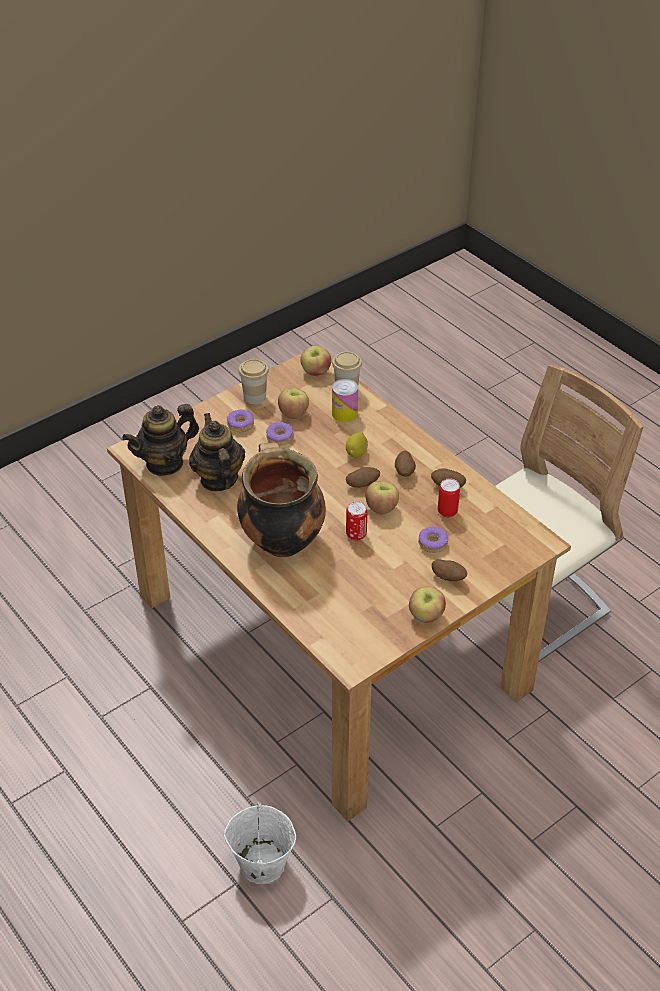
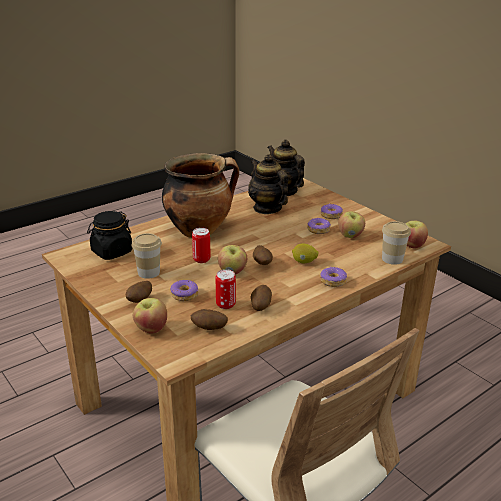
camera: 90 degrees right, 15 degrees down
teapot [189,413,245,491] -> teapot turned 105 degrees counterclockwise [248,154,289,214]
white bucket [224,801,296,884] -> none
cup [239,359,269,404] -> cup moved to [132,233,162,279]
can [332,379,358,422] -> none
potato [395,451,416,477] -> potato moved to [191,309,228,330]
apple [409,587,446,623] -> apple moved to [133,298,167,334]
none -> black jar [87,211,133,260]
none -> donut [320,266,347,287]

